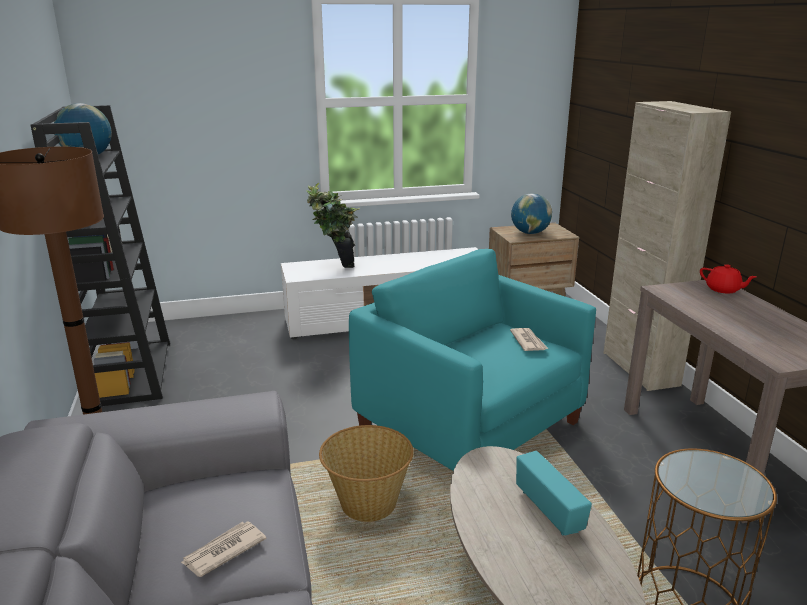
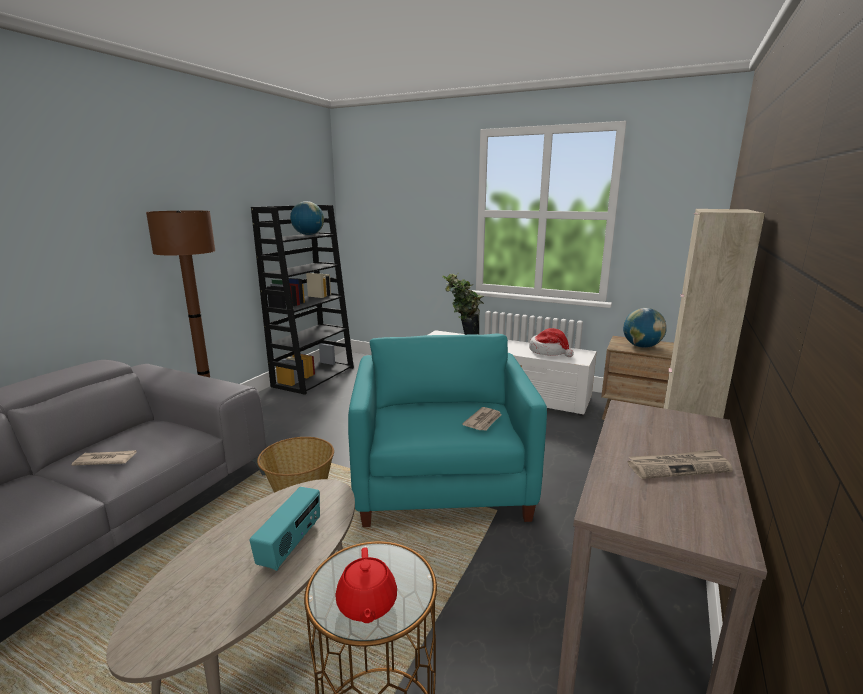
camera: 40 degrees right, 5 degrees down
red teapot [700,264,757,294] -> red teapot moved to [336,547,397,623]
none -> hat [529,328,574,357]
none -> newspaper [627,449,733,479]

